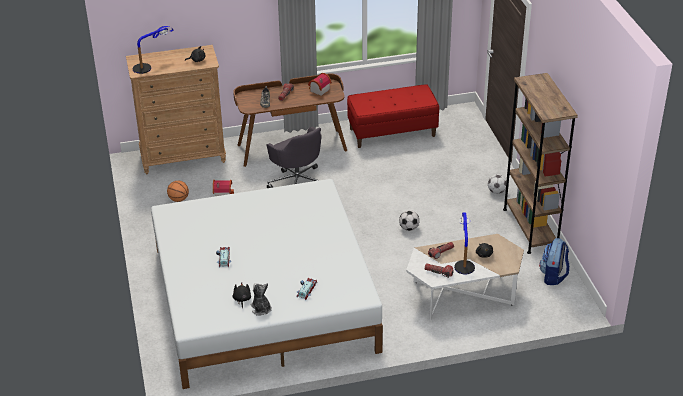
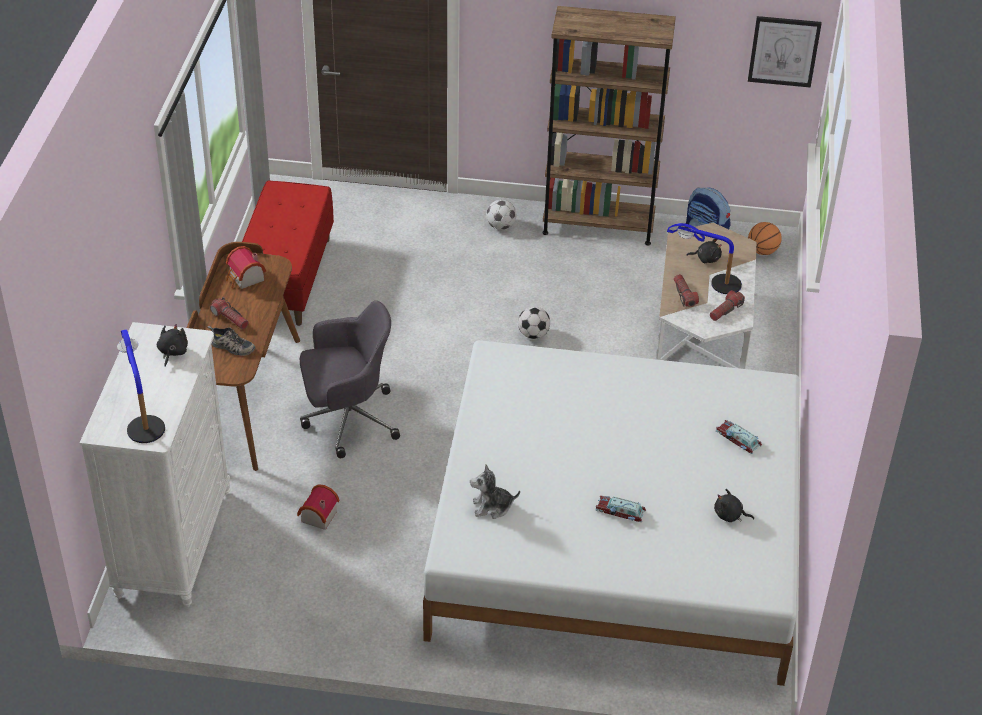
camera: 70 degrees left, 5 degrees up
brown dresser [126,45,226,174] -> white dresser [80,322,230,607]
basketball [167,181,189,202] -> basketball moved to [748,222,782,255]
plush toy [250,283,272,316] -> plush toy moved to [470,464,520,519]
none -> picture [748,16,822,88]

